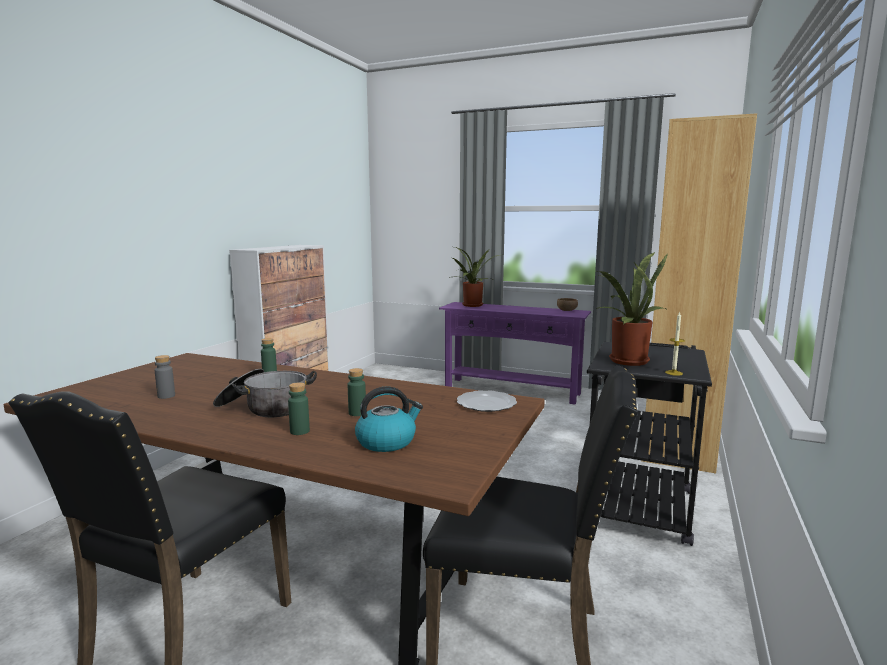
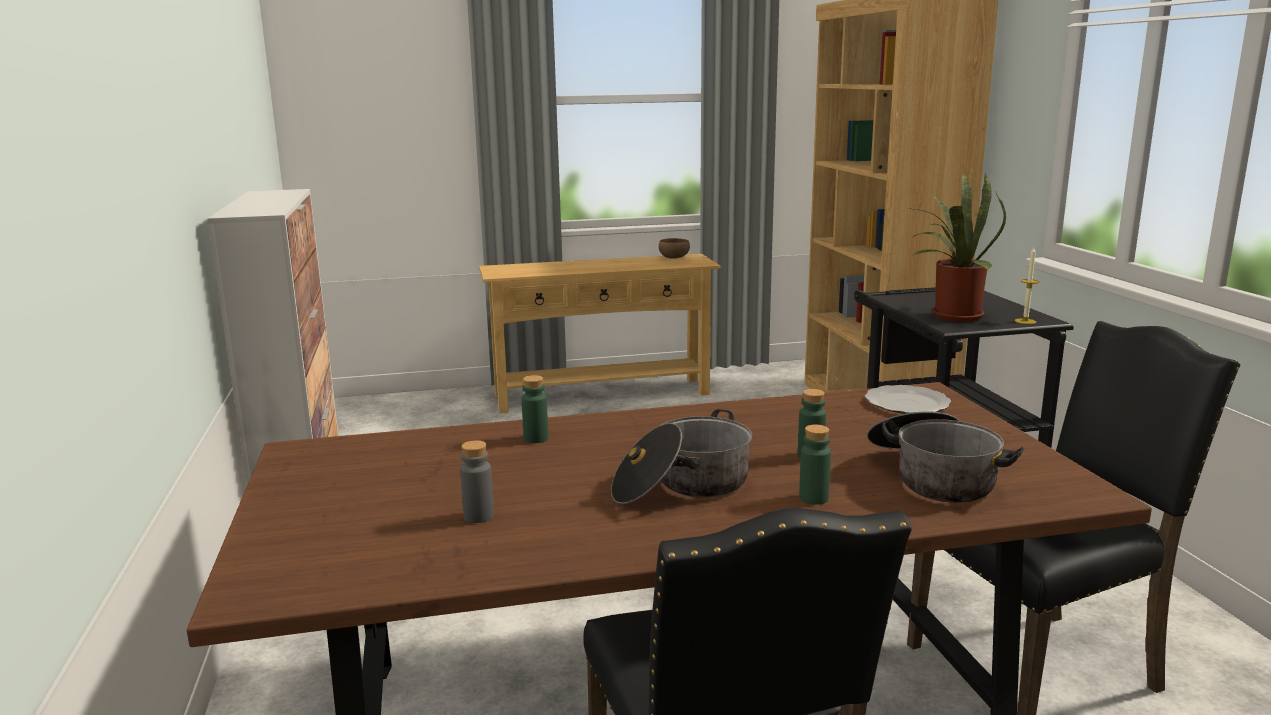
camera: 35 degrees left, 5 degrees up
kettle [355,387,423,452] -> cooking pot [867,412,1025,503]
purple console table [439,302,591,404] -> beige console table [479,254,721,413]
potted plant [449,247,499,307] -> none

